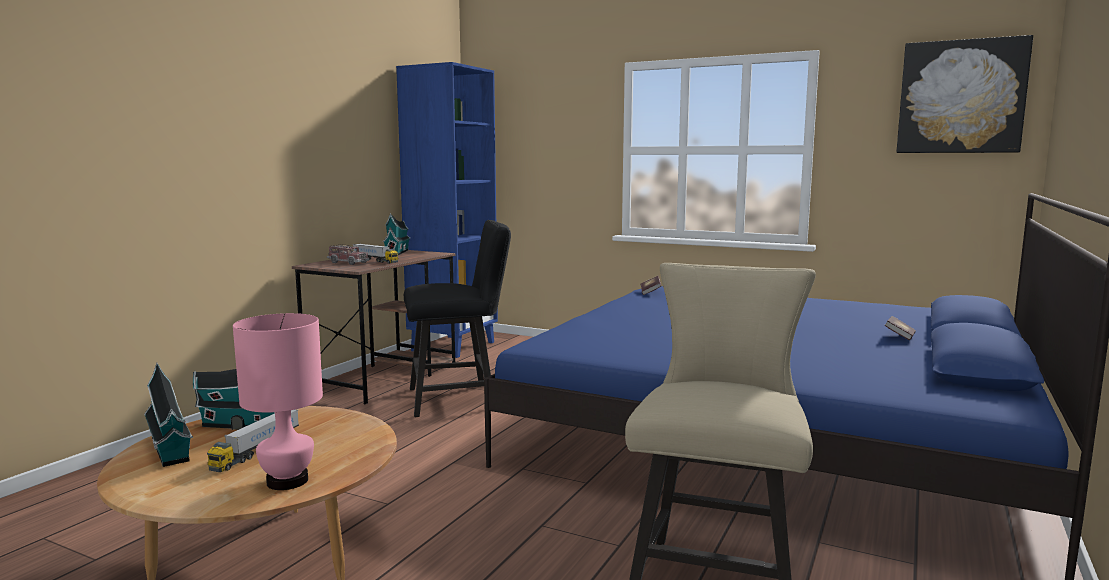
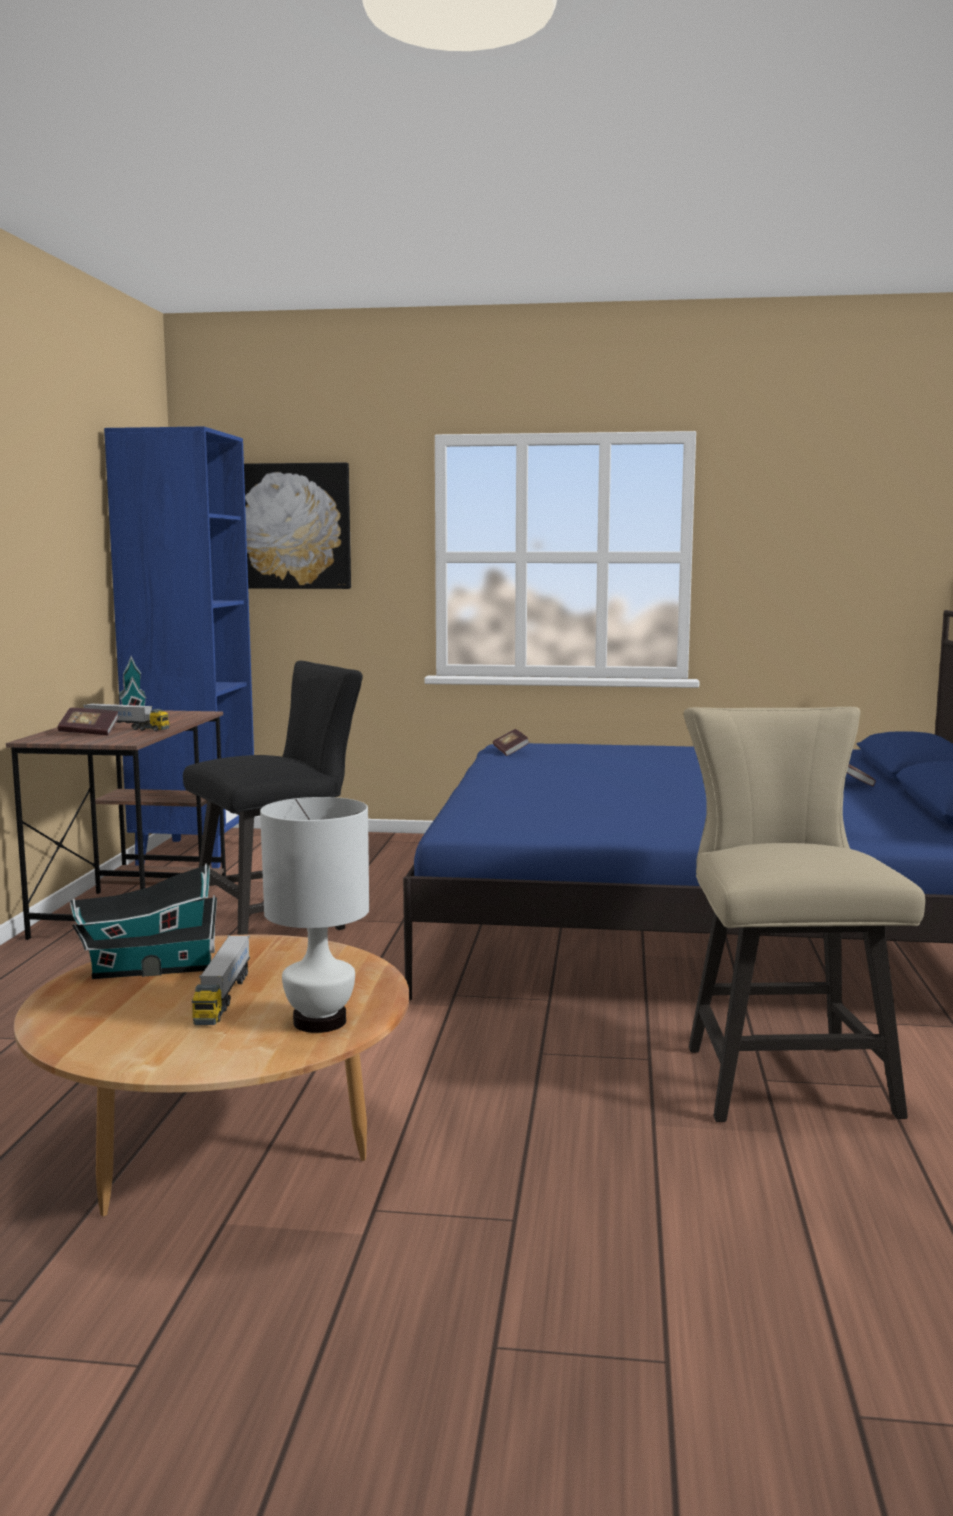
camera: 20 degrees left, 0 degrees up
toy house [144,363,193,467] -> none
pink table lamp [233,313,323,490] -> white table lamp [260,797,369,1033]
toy truck [327,244,369,265] -> book [58,708,119,735]
picture [897,35,1033,153] -> picture moved to [244,463,351,589]

